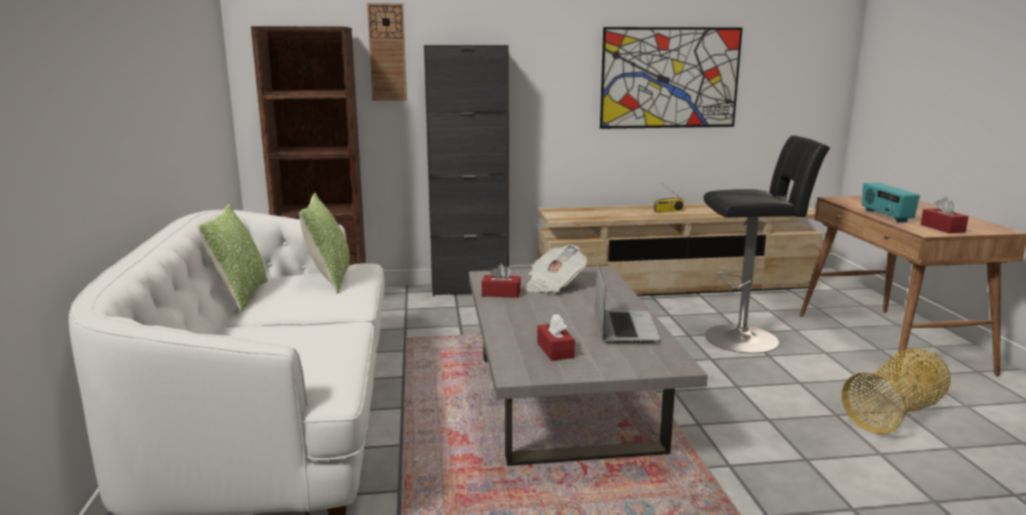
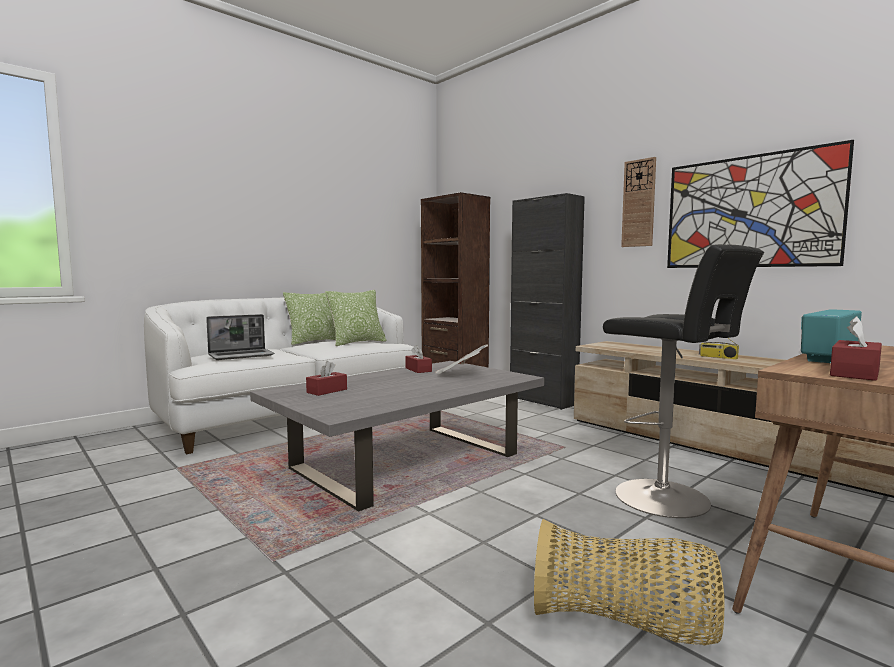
camera: 55 degrees right, 10 degrees down
wall clock [367,3,407,101] -> wall clock moved to [621,157,656,247]
laptop [595,263,661,343] -> laptop moved to [206,314,274,360]

